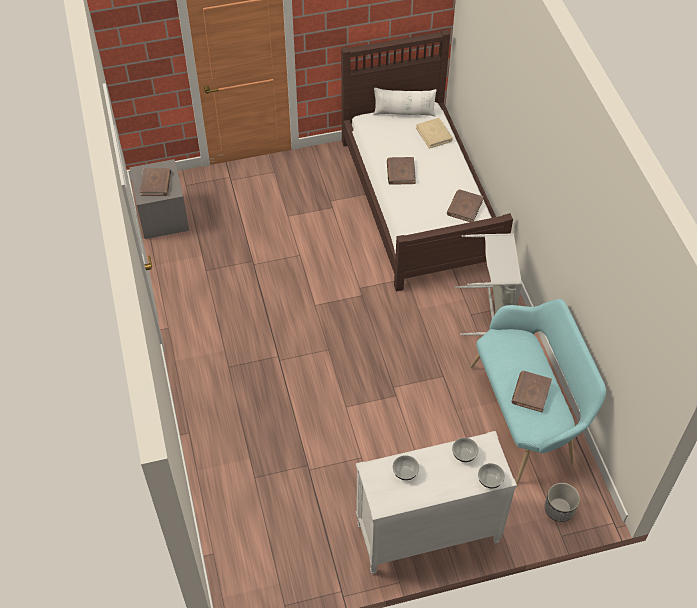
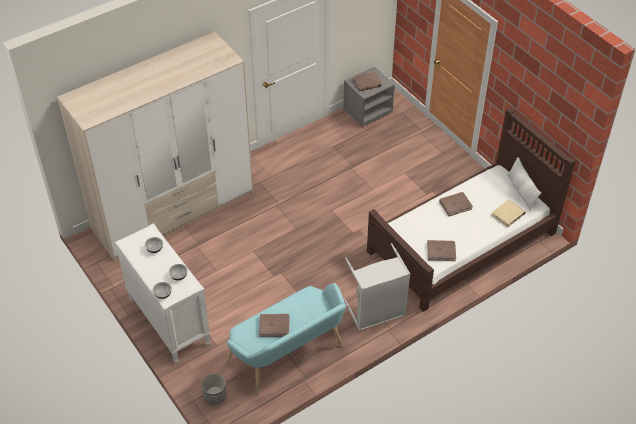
camera: 70 degrees right, 5 degrees down
none -> wardrobe [57,32,253,261]

